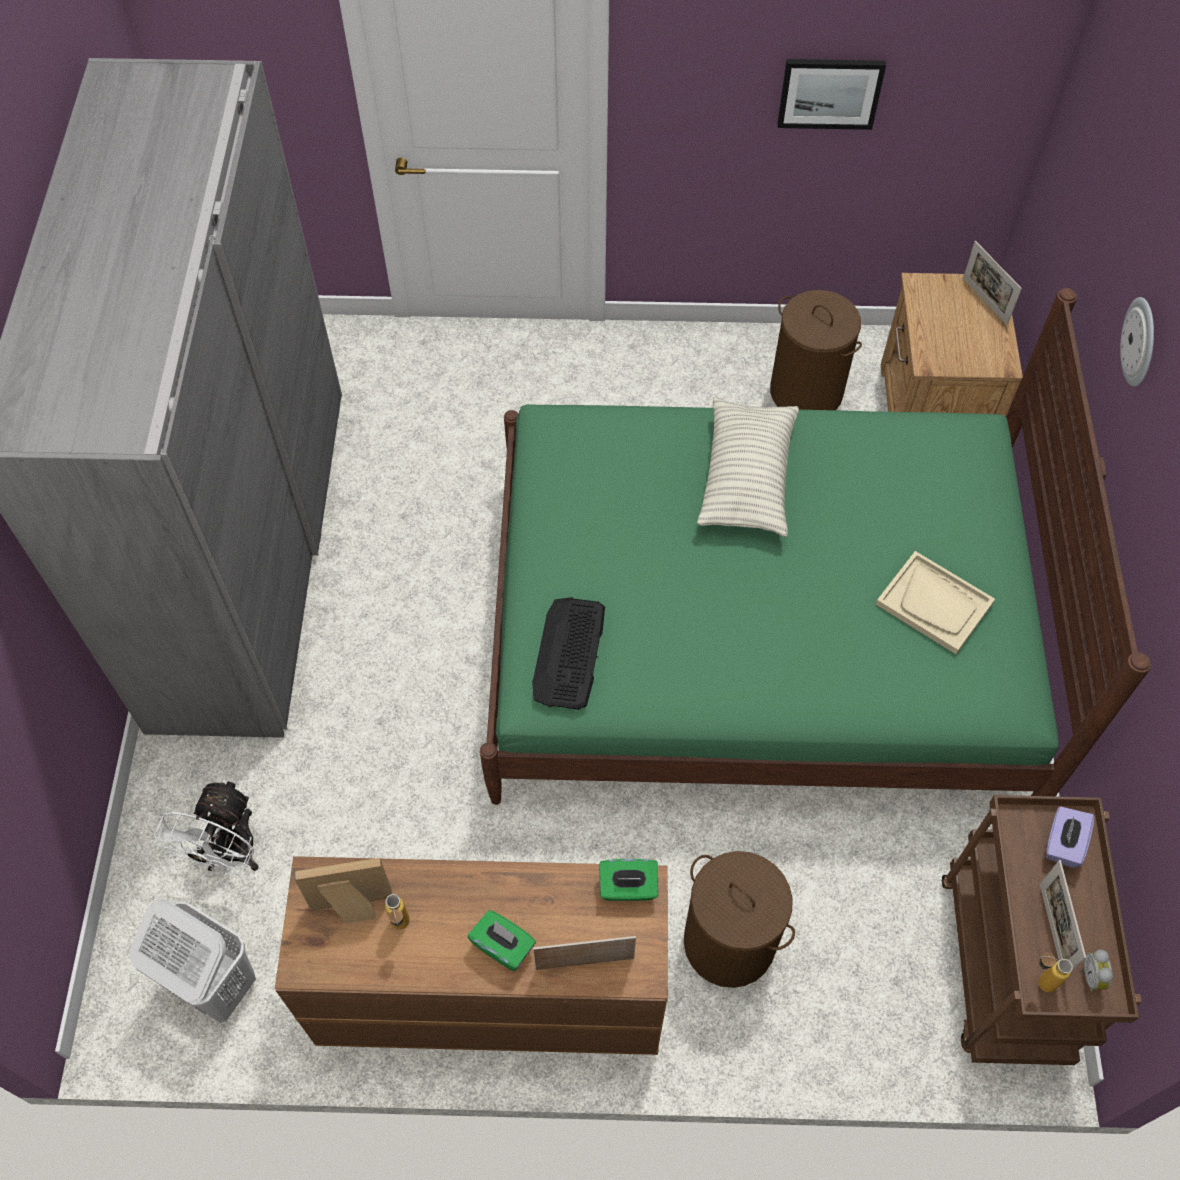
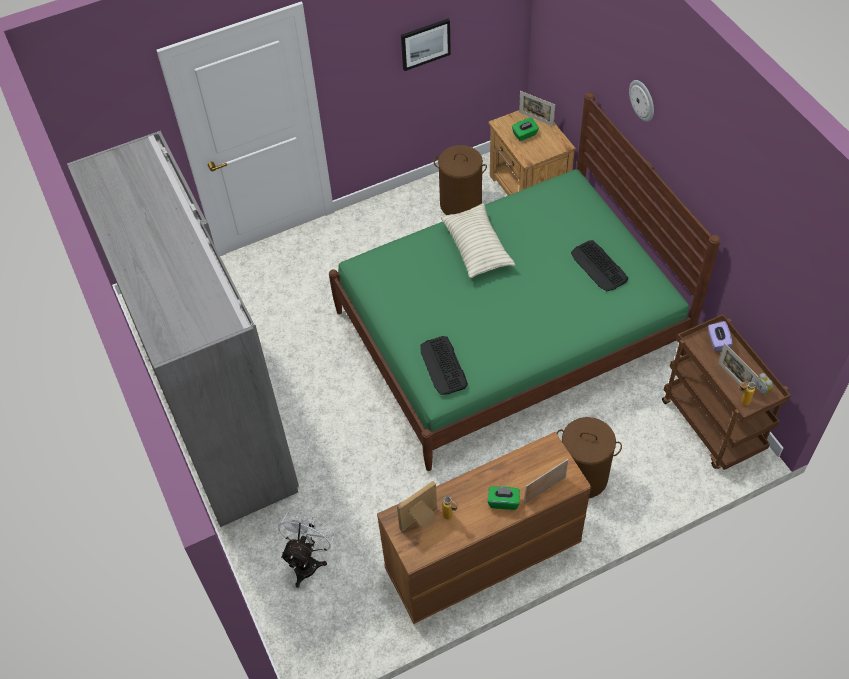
camera: 25 degrees left, 5 degrees down
white laundry basket [130,900,256,1023] -> none
white fan [154,780,259,876] -> white fan turned 150 degrees counterclockwise [278,512,335,588]
green tissue box [599,859,658,901] -> green tissue box moved to [512,118,539,141]
beige tray [876,551,995,654] -> keyboard [571,240,628,291]

